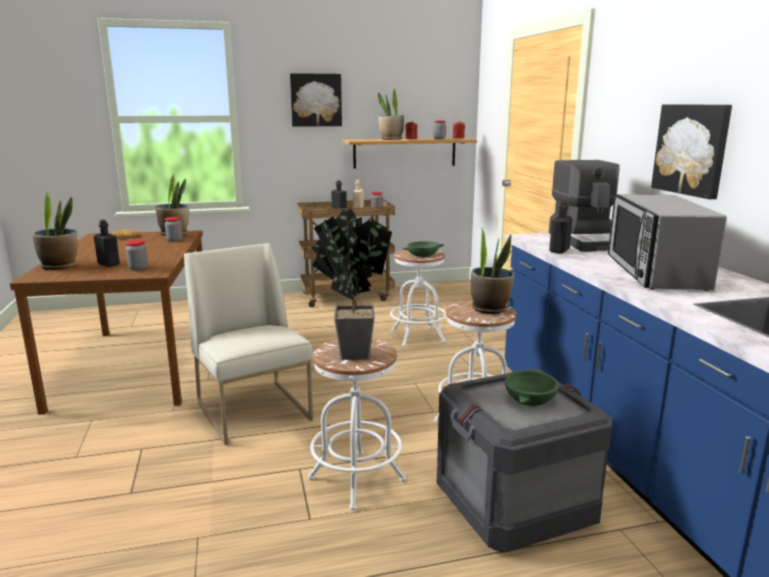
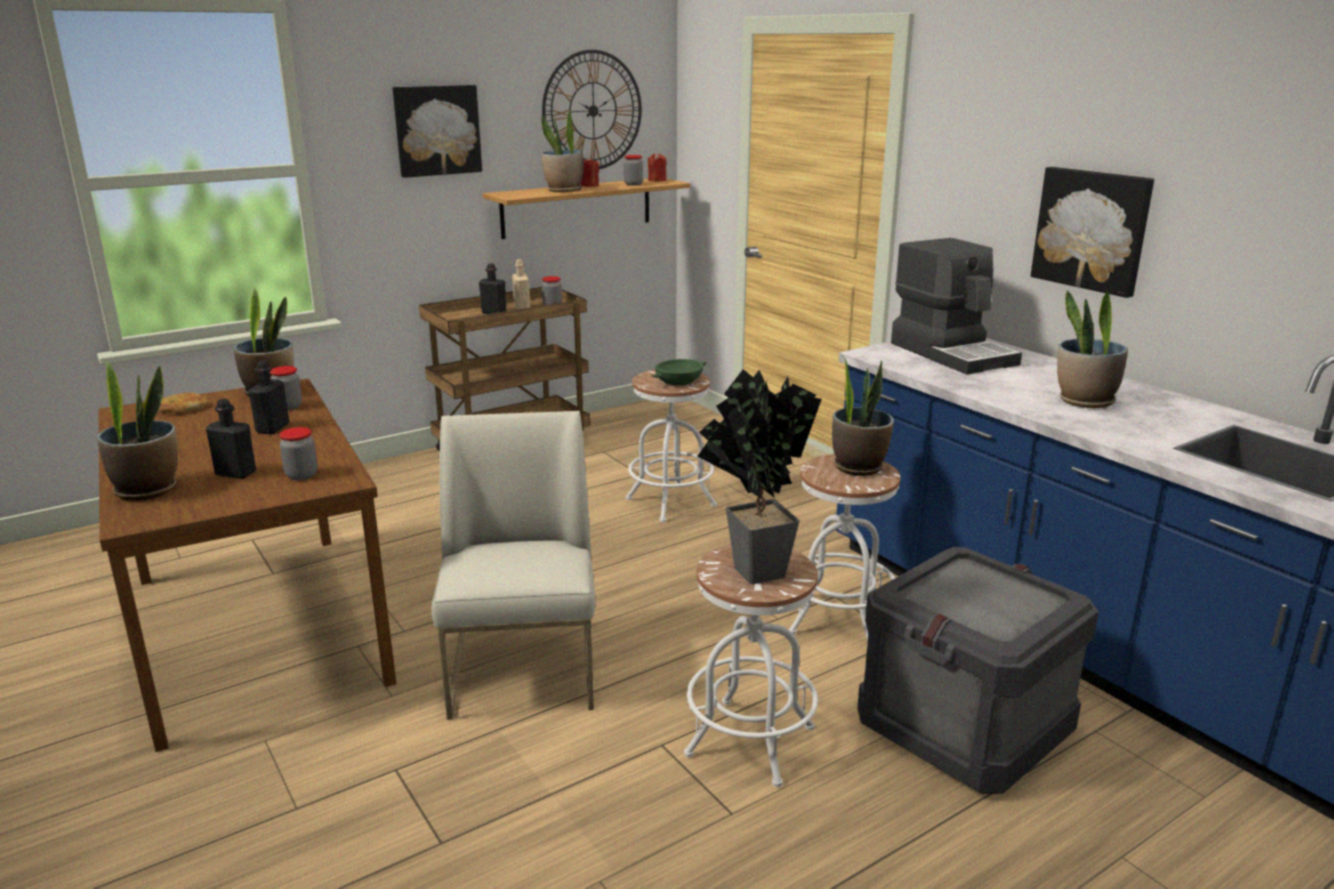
camera: 20 degrees left, 5 degrees up
white chair [184,243,313,445] -> white chair turned 45 degrees clockwise [432,411,595,720]
green bowl [505,370,559,406] -> none
black bottle [549,200,573,254] -> black bottle moved to [248,361,290,434]
microwave [608,194,727,291] -> potted plant [1057,290,1128,408]
none -> wall clock [542,50,642,169]

